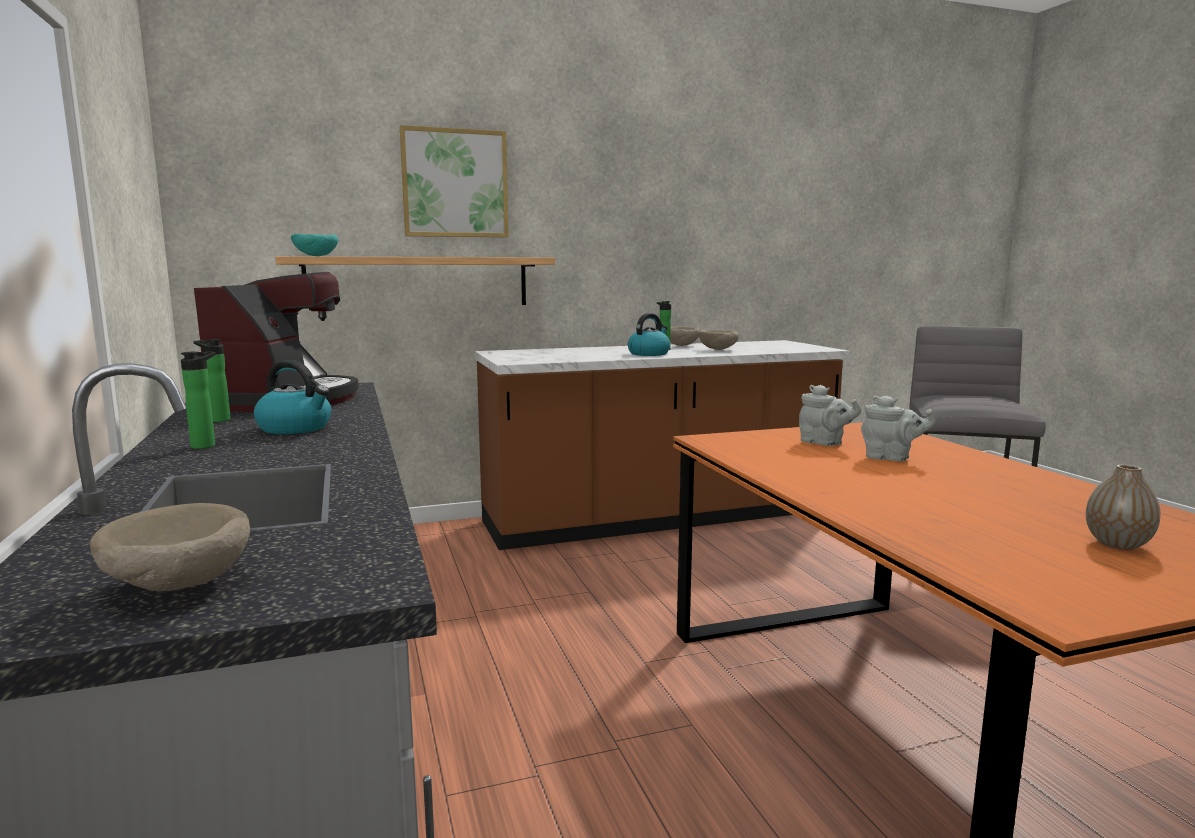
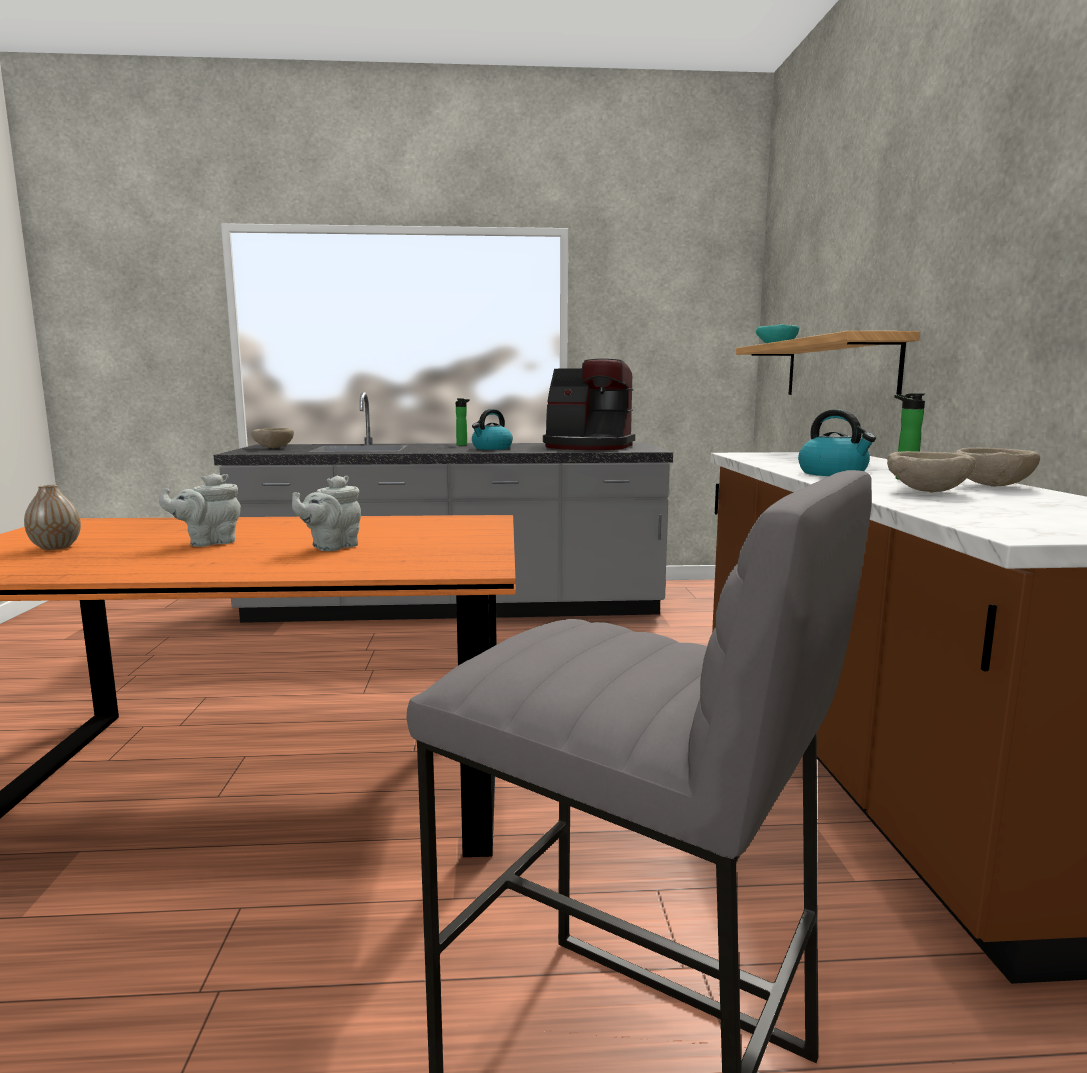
camera: 105 degrees right, 0 degrees up
bottle [193,339,231,422] -> none
picture [400,125,509,237] -> none
grey teapot [799,385,861,446] -> grey teapot moved to [159,473,241,547]

